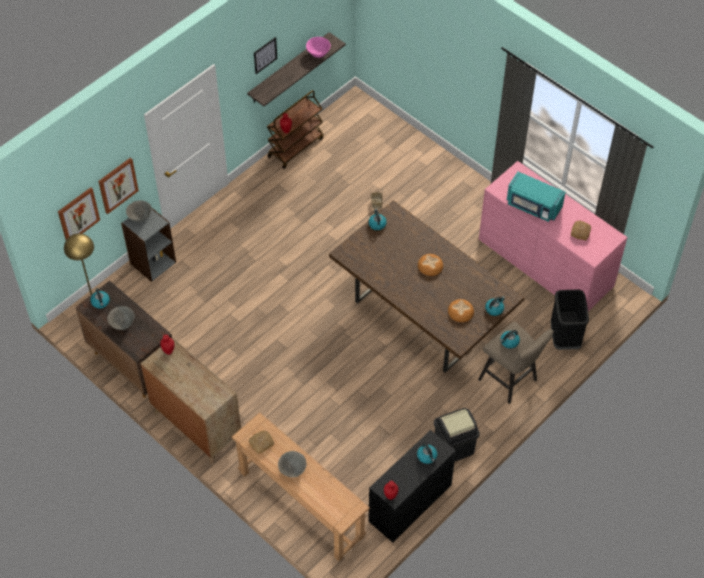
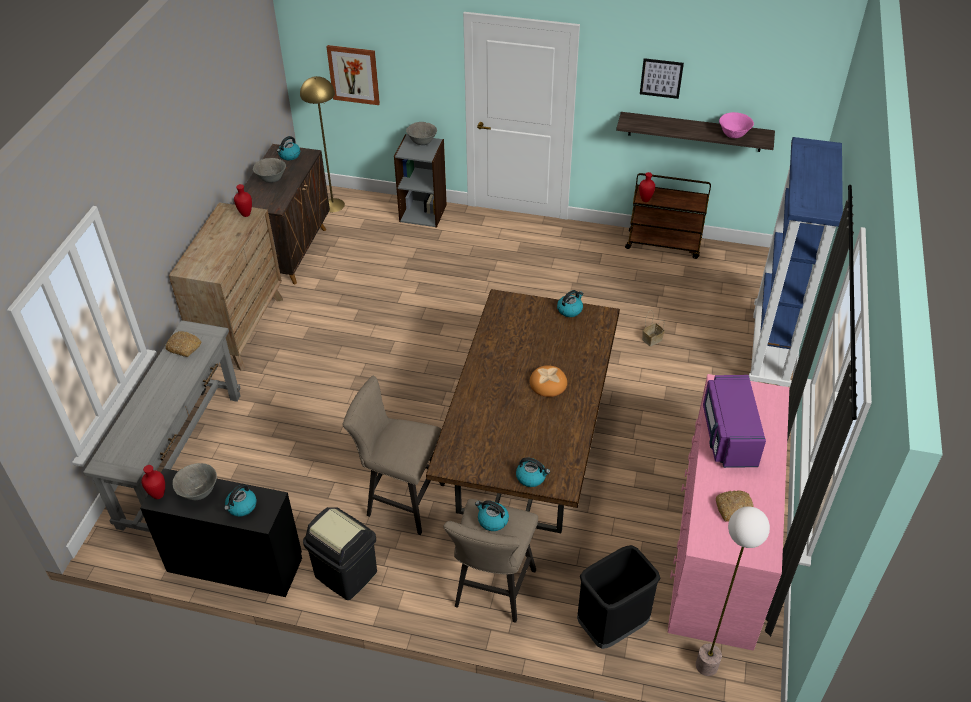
camera: 60 degrees right, 10 degrees down
picture [98,157,139,214] -> none
brown console table [232,412,370,561] -> grey console table [83,320,241,532]
grey bowl [278,451,306,477] -> grey bowl moved to [172,463,217,500]
bread [448,299,474,322] -> none
turquoise microwave [507,172,565,222] -> purple microwave [703,375,766,468]
none -> beige stool [343,376,445,535]
none -> floor lamp [696,506,770,676]
none -> blue bookcase [749,137,843,387]

